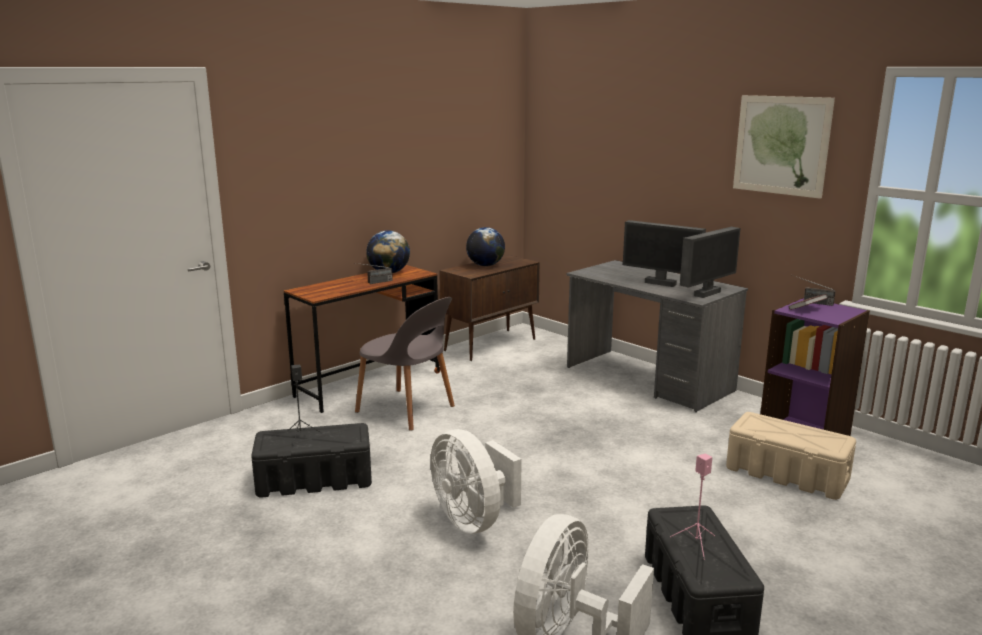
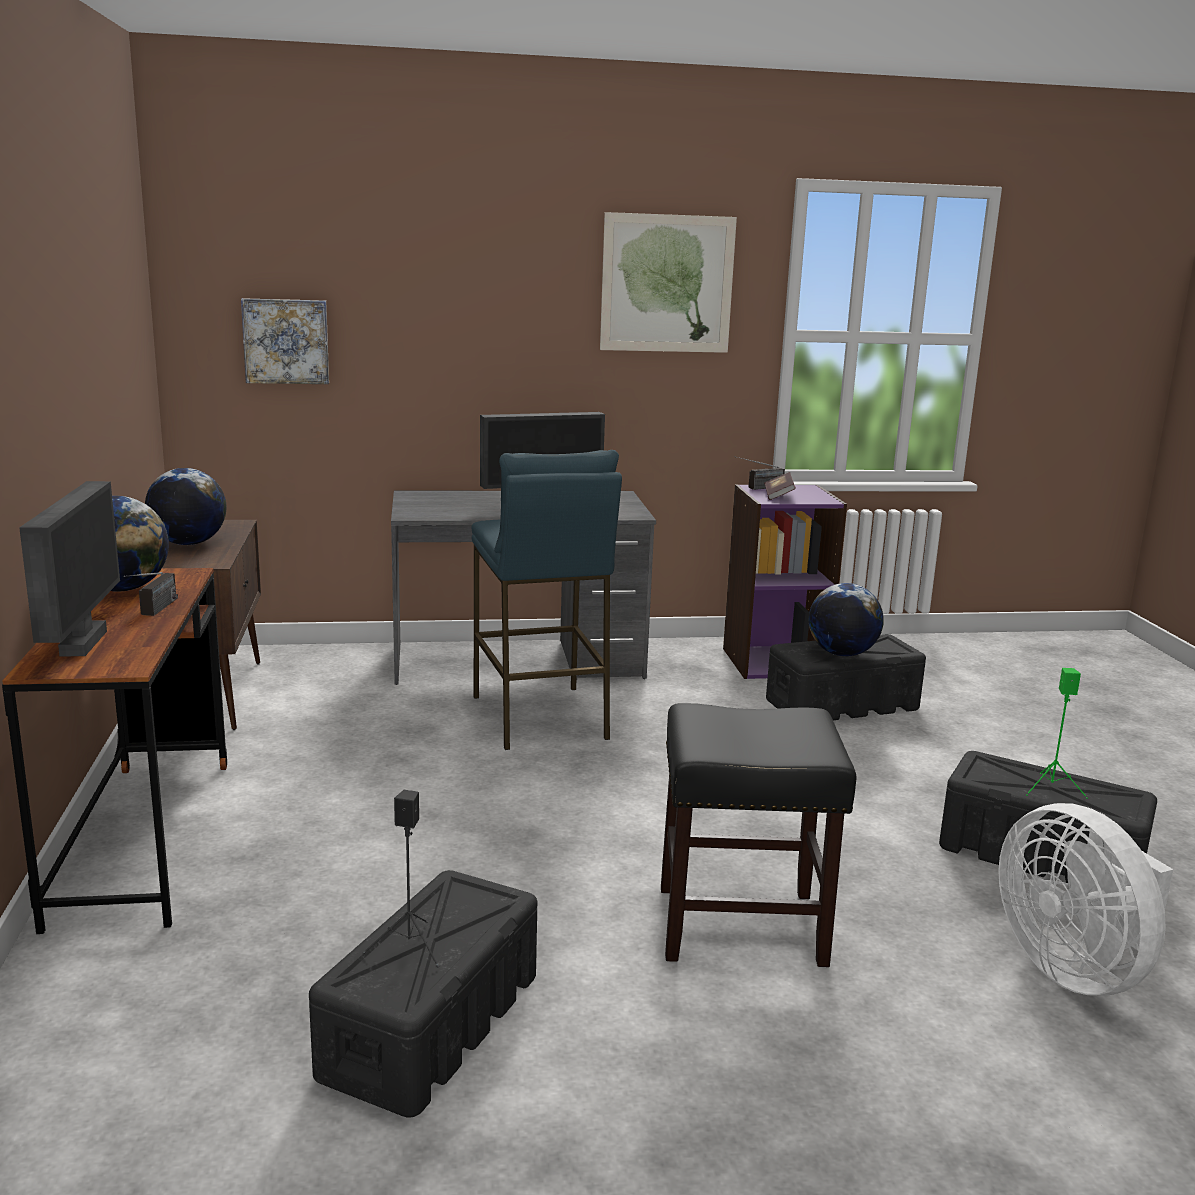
camera: 55 degrees left, 0 degrees up
grey chair [355,297,455,431] -> none
white fan [430,429,522,534] -> black stool [661,703,857,967]
pink speaker [670,453,715,560] -> green speaker [1026,668,1088,799]
monitor [680,227,740,298] -> monitor moved to [19,481,120,656]
beige storage box [726,412,856,500] -> black storage box [766,634,926,720]
none -> picture [241,298,329,384]
none -> blue stool [472,450,622,750]
none -> globe [809,583,884,656]

